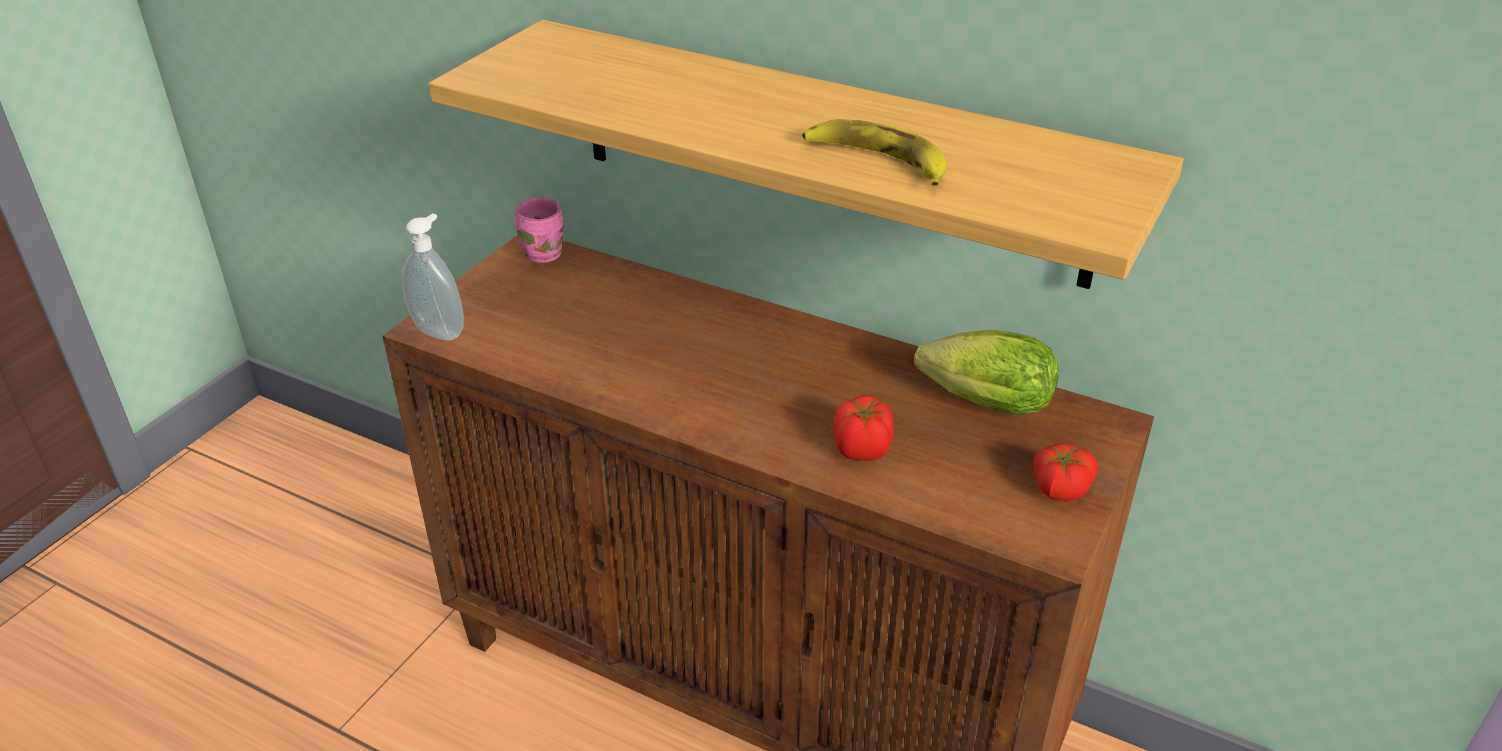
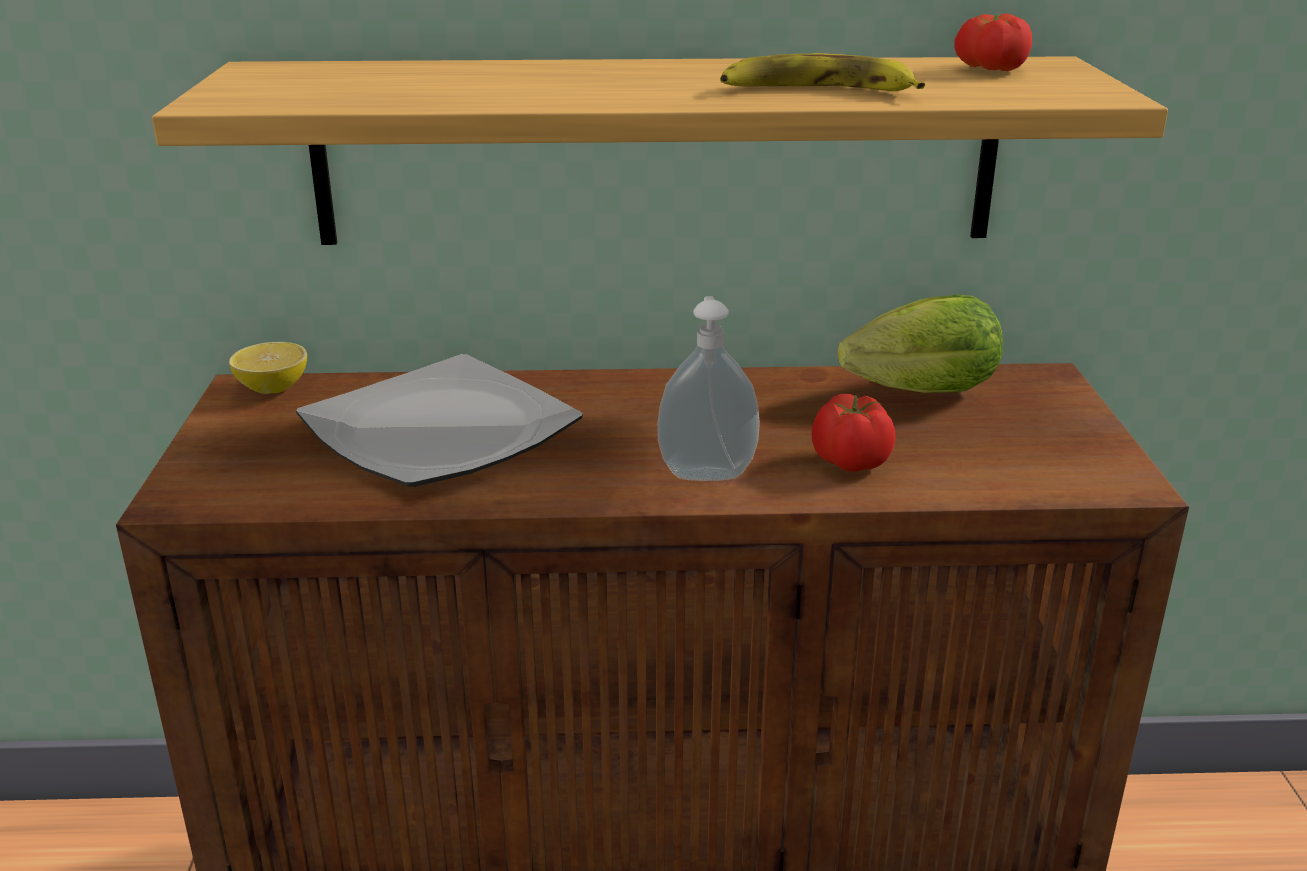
camera: 30 degrees left, 10 degrees down
soap dispenser [402,214,464,341] -> soap dispenser moved to [657,296,760,481]
pink mug [515,198,564,263] -> lemon [229,342,307,394]
tomato [1033,443,1098,502] -> tomato moved to [954,14,1032,71]
none -> plate [296,354,583,487]

